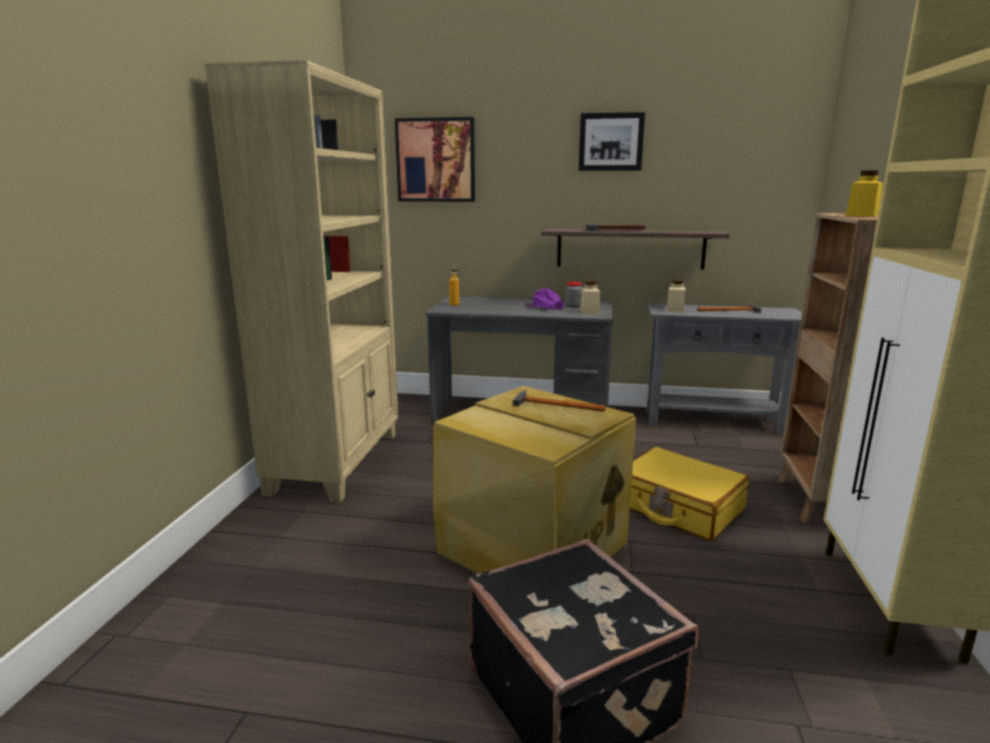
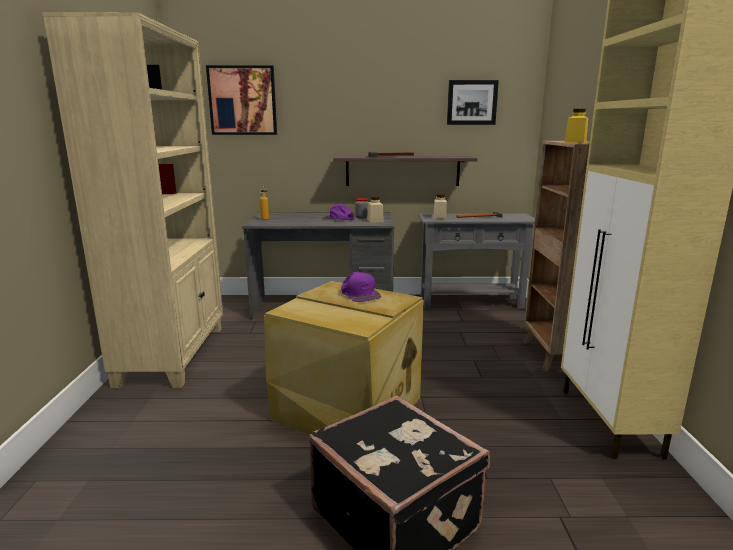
camera: 10 degrees left, 0 degrees up
hammer [513,390,606,412] -> purple cap [341,271,381,302]
picture [579,112,645,171] -> picture moved to [447,80,499,125]
yellow suitcase [630,447,749,541] -> none

